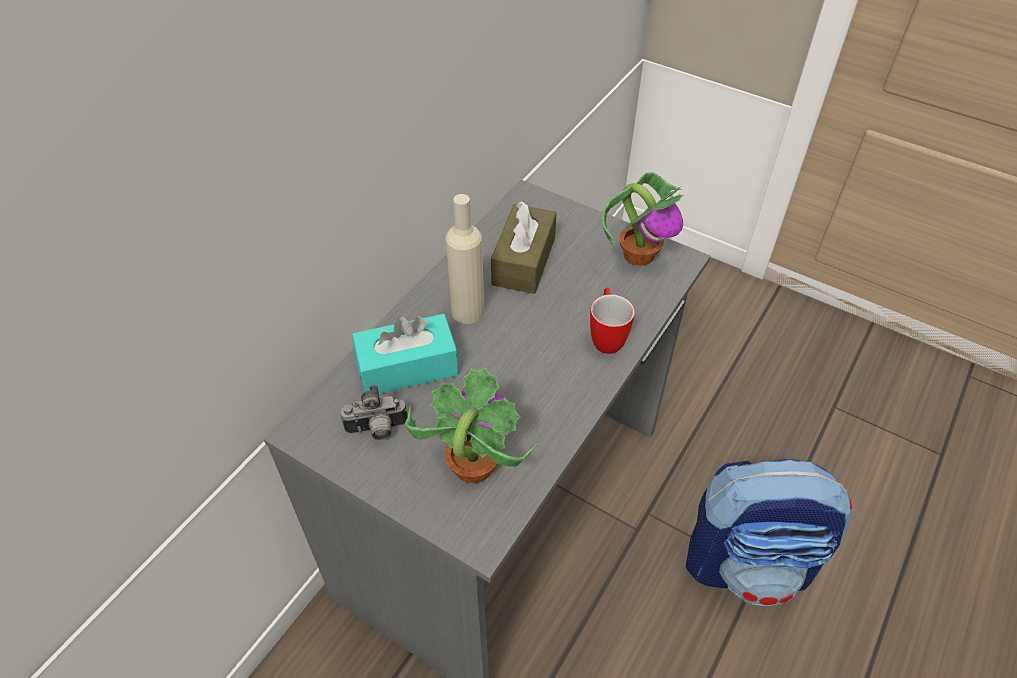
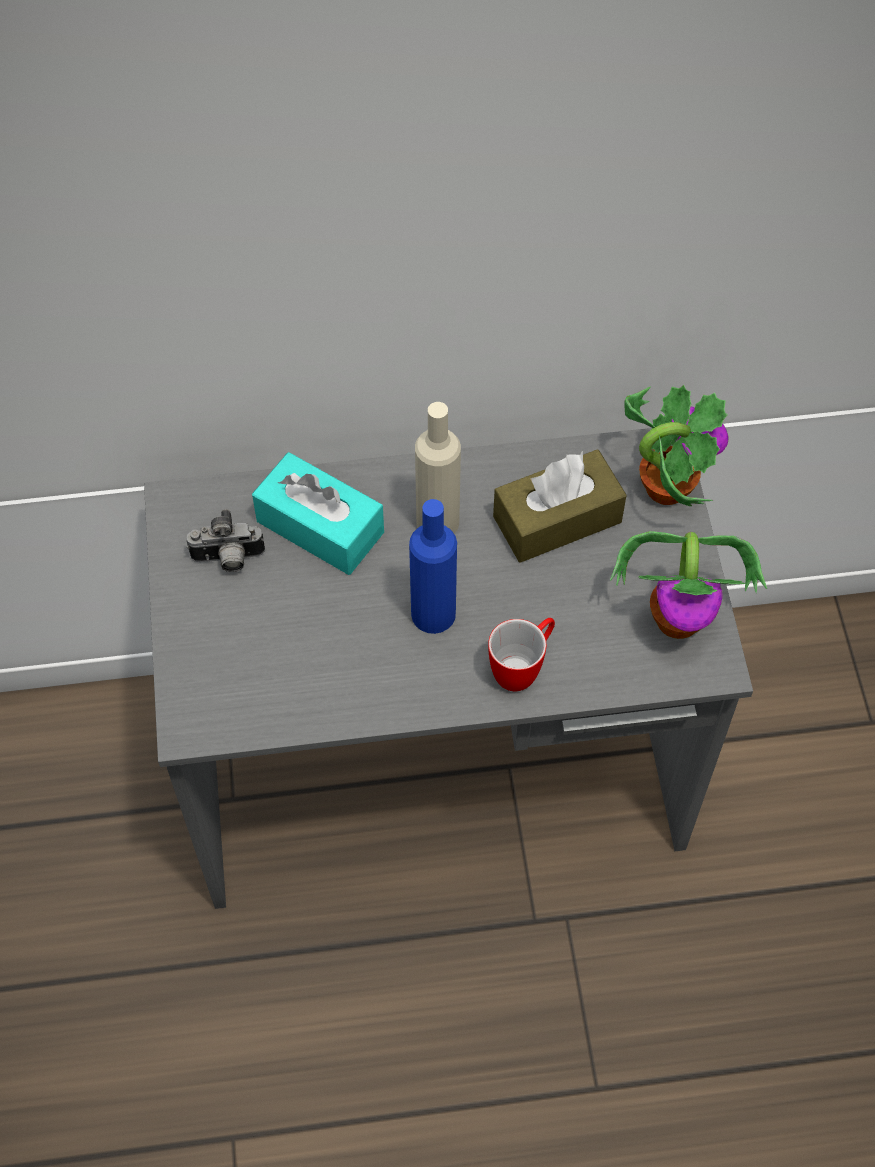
camera: 50 degrees right, 10 degrees up
camera [340,385,408,440] -> camera turned 45 degrees counterclockwise [186,509,265,572]
potted plant [405,368,538,483] -> potted plant moved to [625,385,728,506]
backpack [686,459,852,606] -> none
none -> blue bottle [409,499,457,634]

